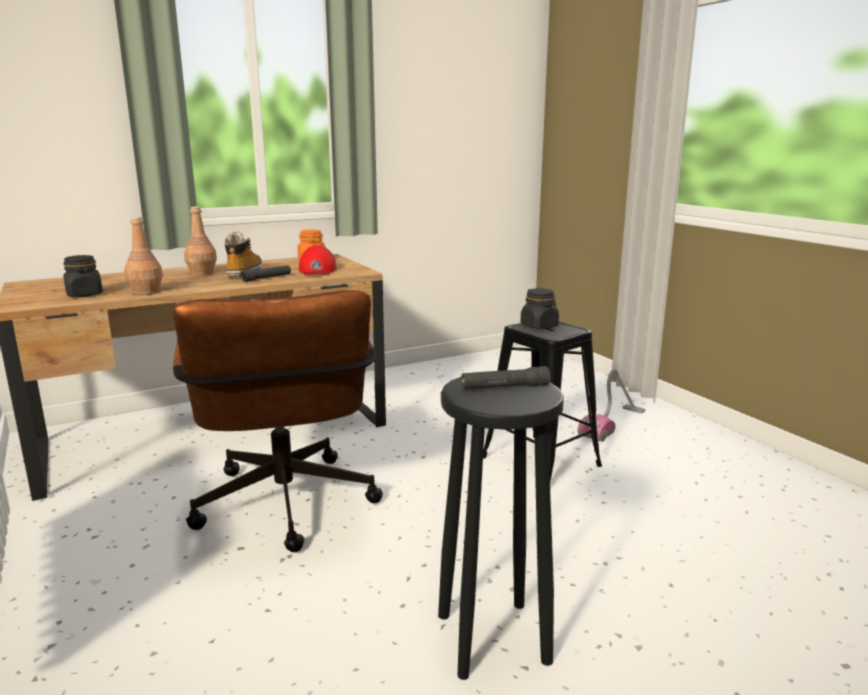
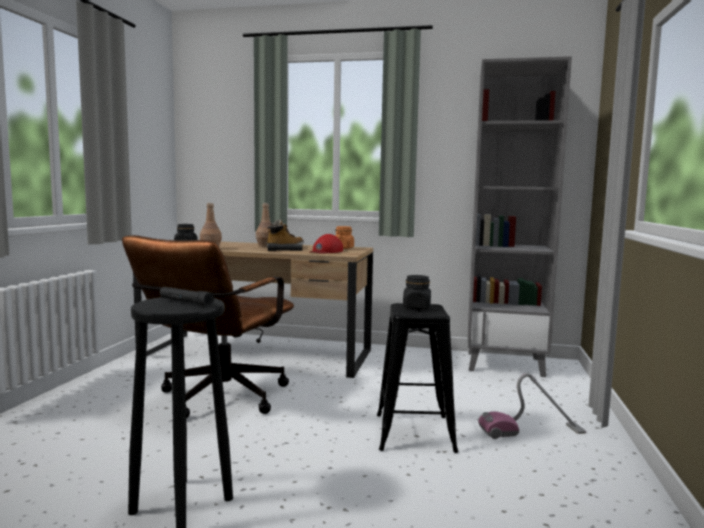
camera: 40 degrees right, 10 degrees down
none -> grey bookcase [468,56,572,377]

